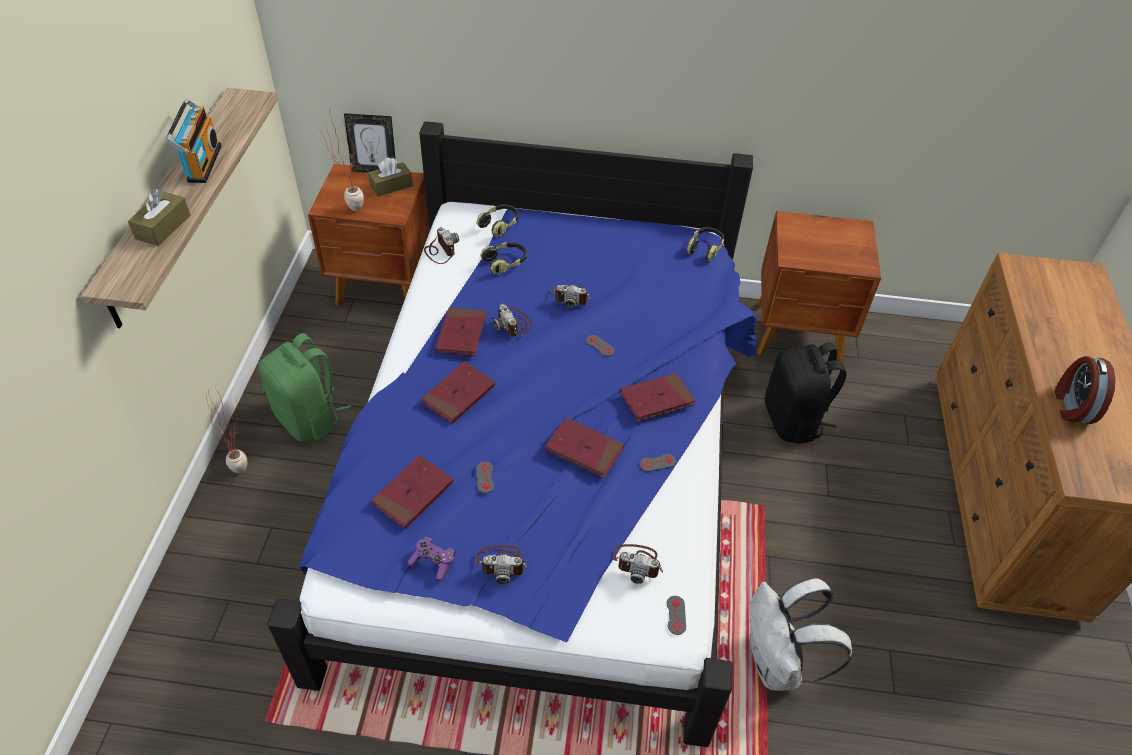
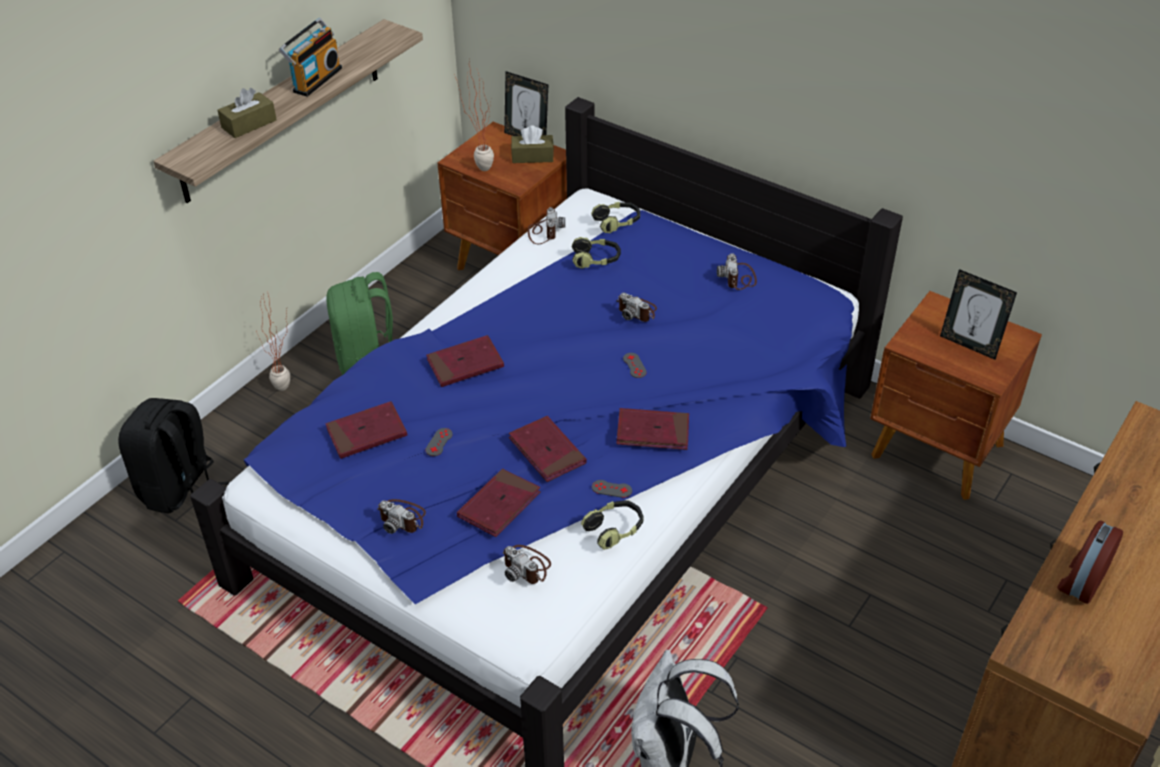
camera: 30 degrees right, 5 degrees down
purple game controller [408,537,456,581] -> none
red book [435,307,487,356] -> red book moved to [457,469,541,537]
camera [493,304,532,337] -> camera moved to [717,253,757,290]
grey game controller [666,596,686,635] -> none
headphones [687,227,724,261] -> headphones moved to [581,500,644,550]
black backpack [765,342,846,444] -> black backpack moved to [118,398,229,514]
none -> picture frame [940,269,1017,360]

